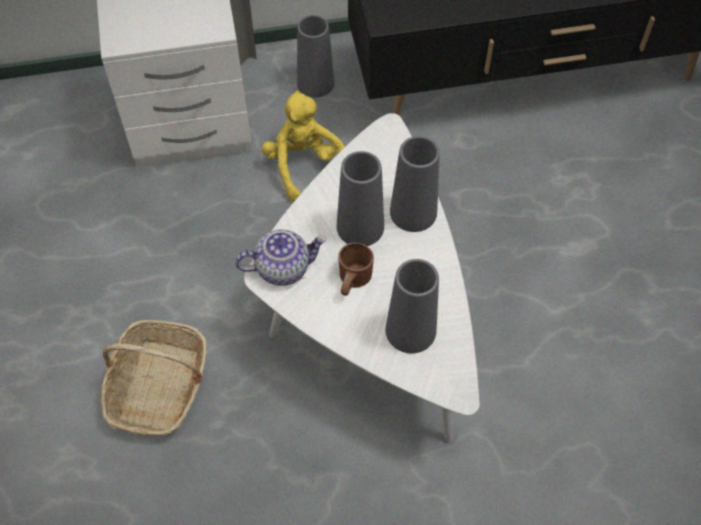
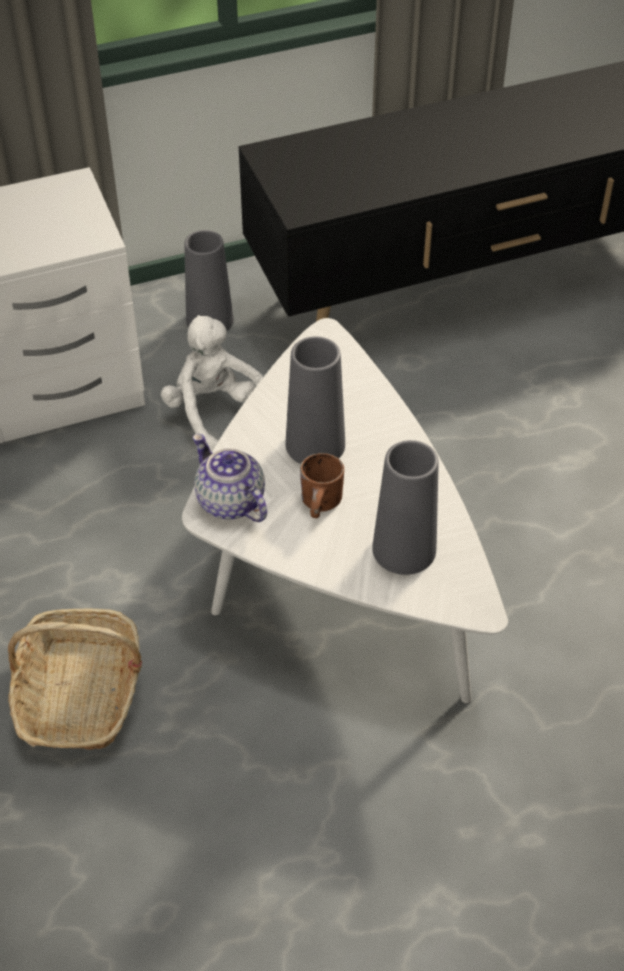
camera: 10 degrees left, 10 degrees down
teapot [235,229,327,286] -> teapot turned 105 degrees counterclockwise [193,434,267,522]
yellow plush toy [262,90,345,201] -> white plush toy [161,315,263,451]
grey vase [390,136,440,232] -> none

